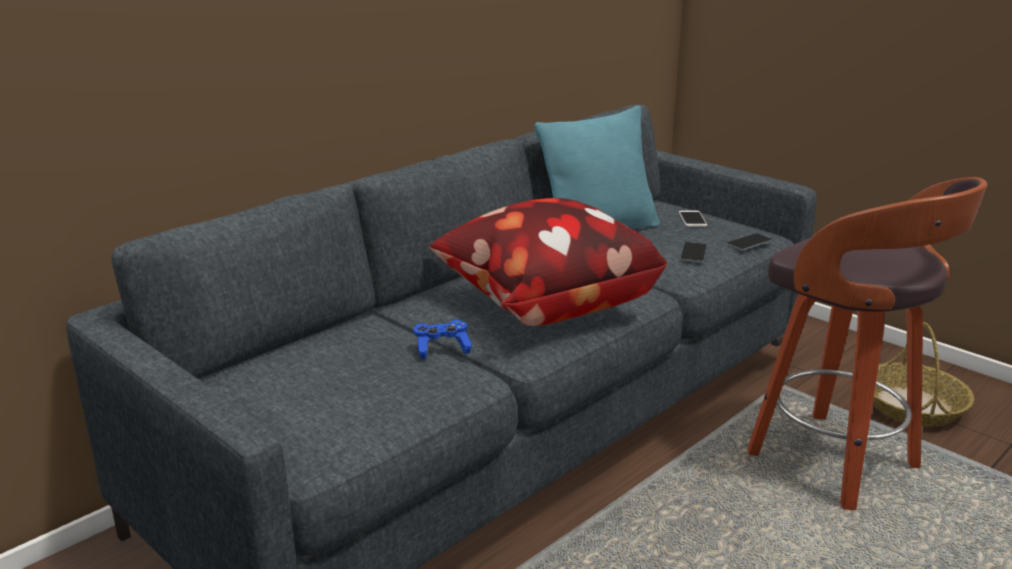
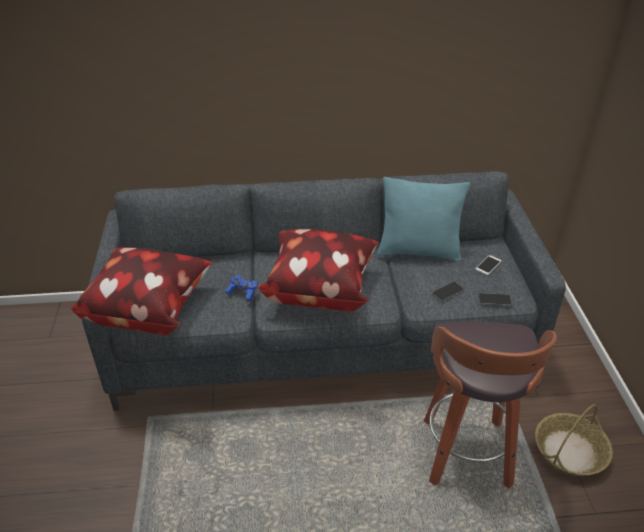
camera: 40 degrees right, 15 degrees up
none -> pillow [69,247,212,335]

